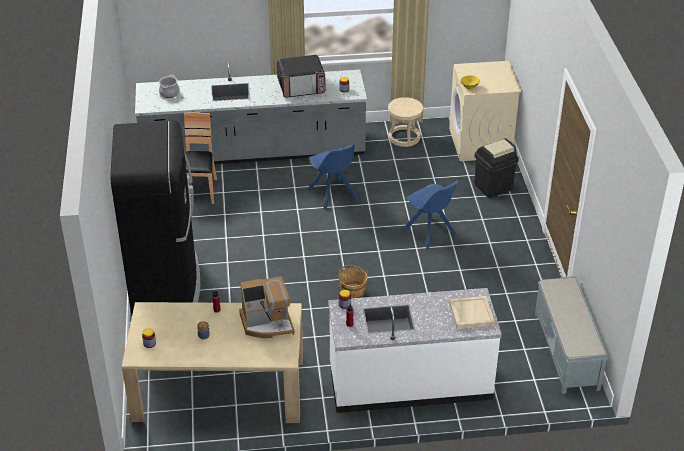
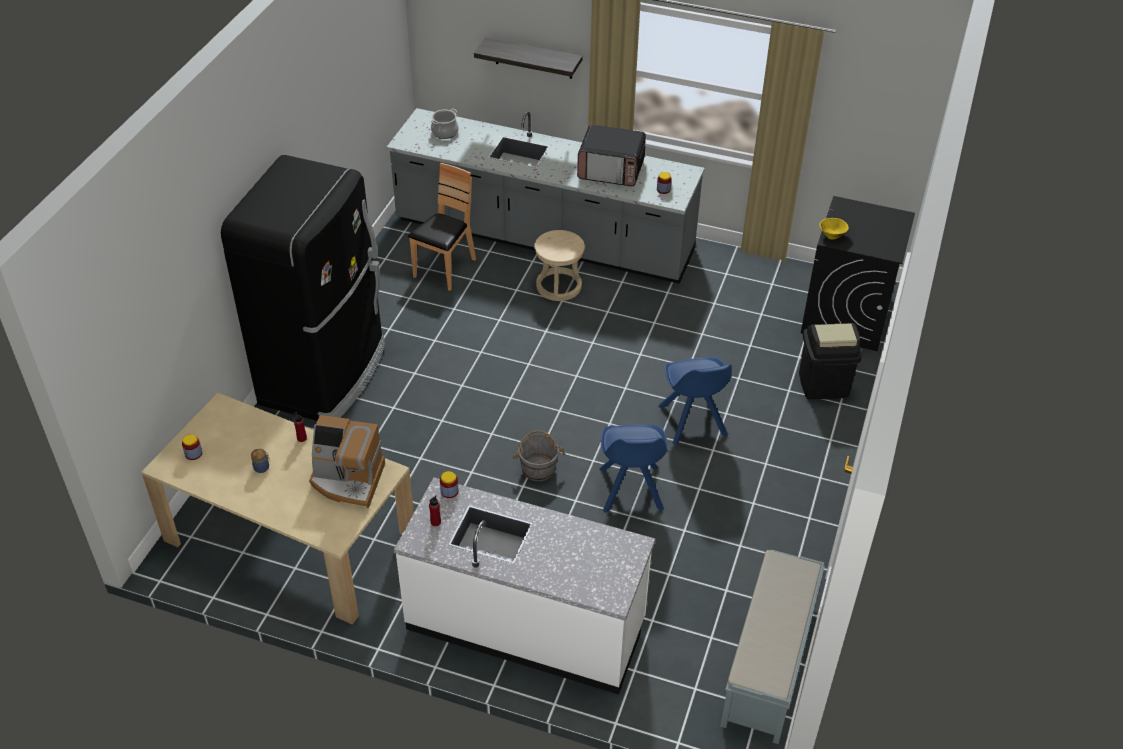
camera: 25 degrees right, 5 degrees up
blue chair [307,144,357,210] -> blue chair moved to [599,424,668,513]
brown bucket [337,265,369,298] -> grey bucket [512,430,565,481]
beige stool [388,97,423,147] -> beige stool moved to [534,230,585,301]
beige washing machine [449,61,521,161] -> black washing machine [801,196,915,351]
beige tray [449,296,495,329] -> none
none -> shelf [474,37,583,79]

